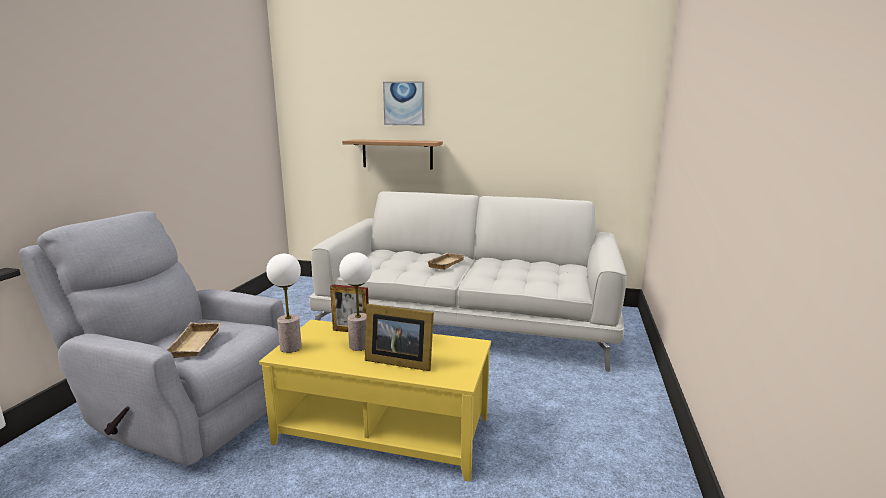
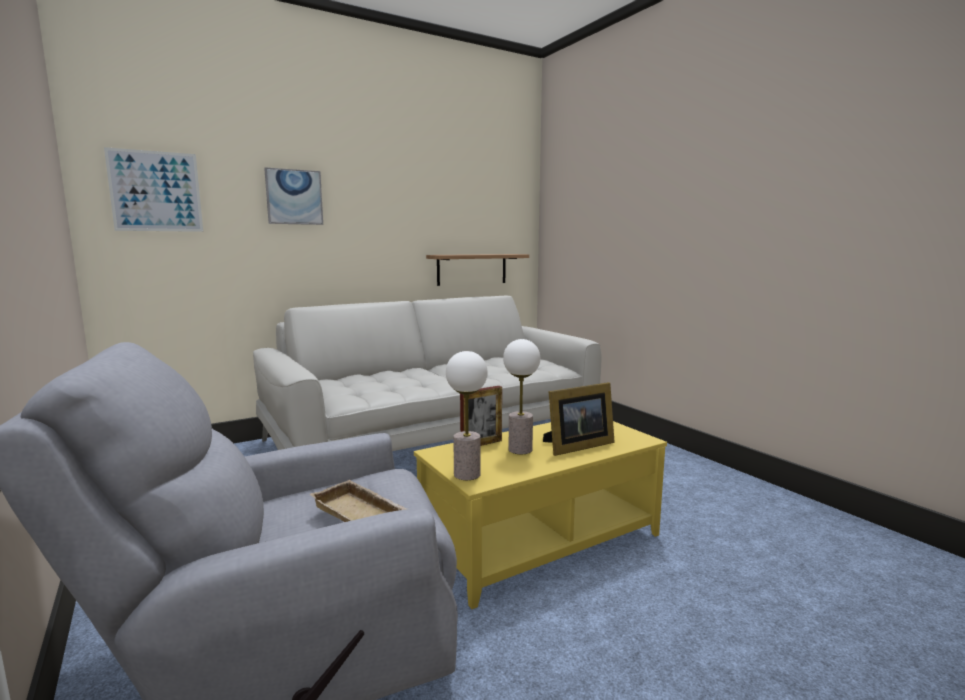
camera: 45 degrees left, 5 degrees down
shelf [342,139,443,170] -> shelf moved to [426,254,529,286]
beige tray [427,253,465,270] -> none
none -> picture [104,147,203,232]

